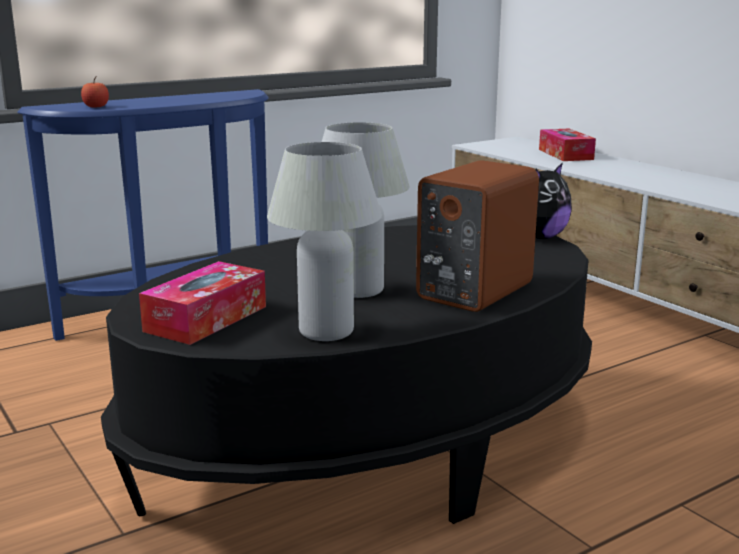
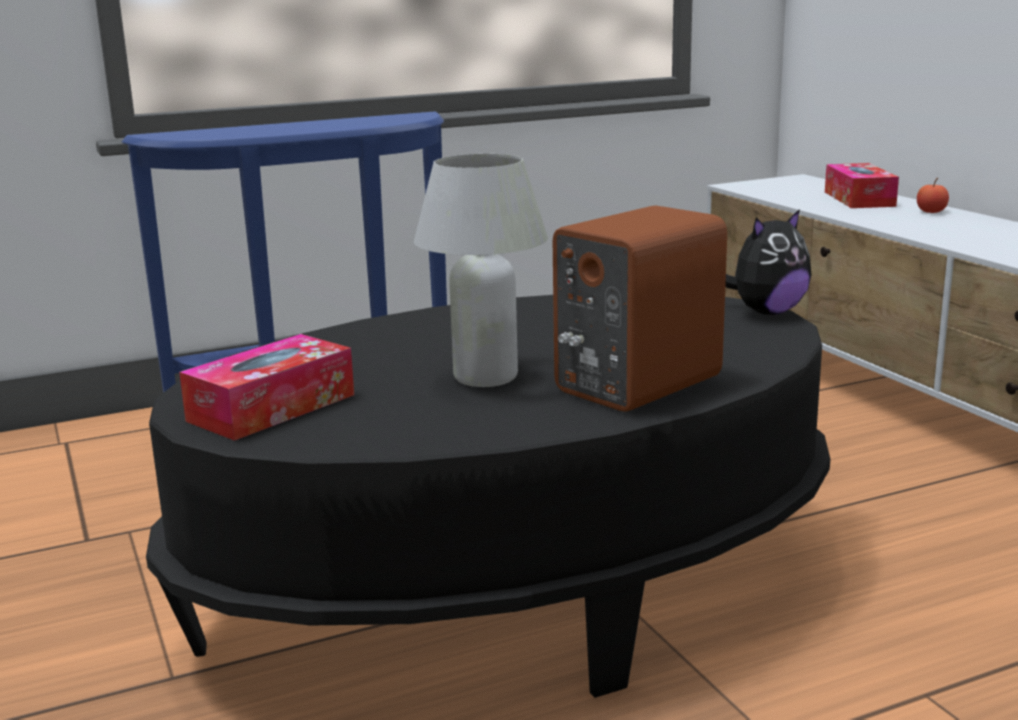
camera: 10 degrees right, 0 degrees up
apple [81,76,109,108] -> apple moved to [917,178,949,213]
white table lamp [267,142,382,341] -> none

